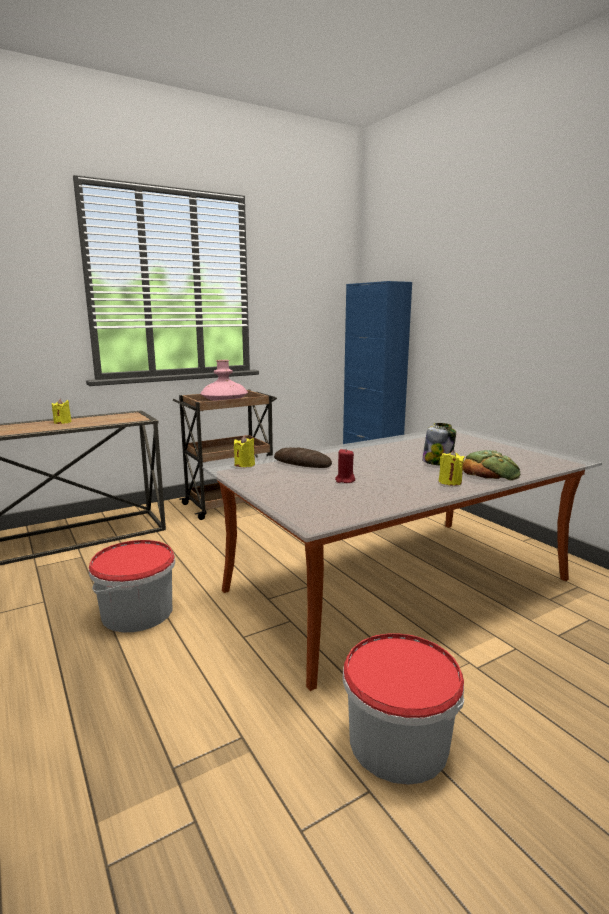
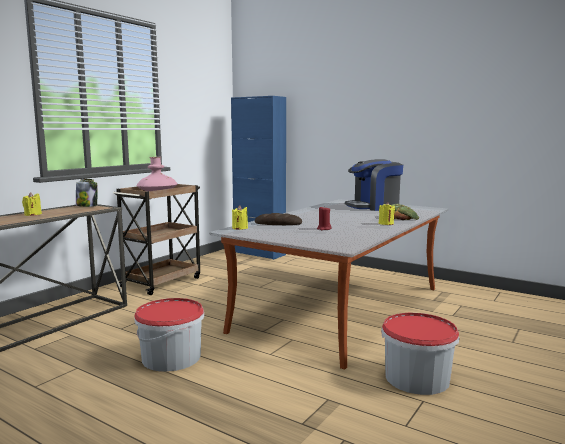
camera: 25 degrees left, 5 degrees down
jar [422,423,456,465] -> jar moved to [76,179,98,207]
none -> coffee machine [345,159,403,211]

